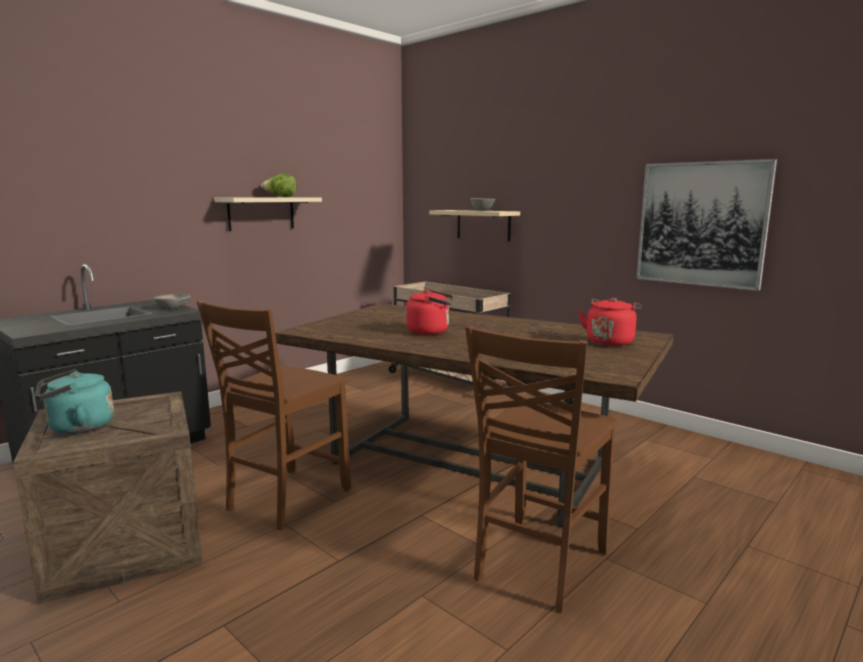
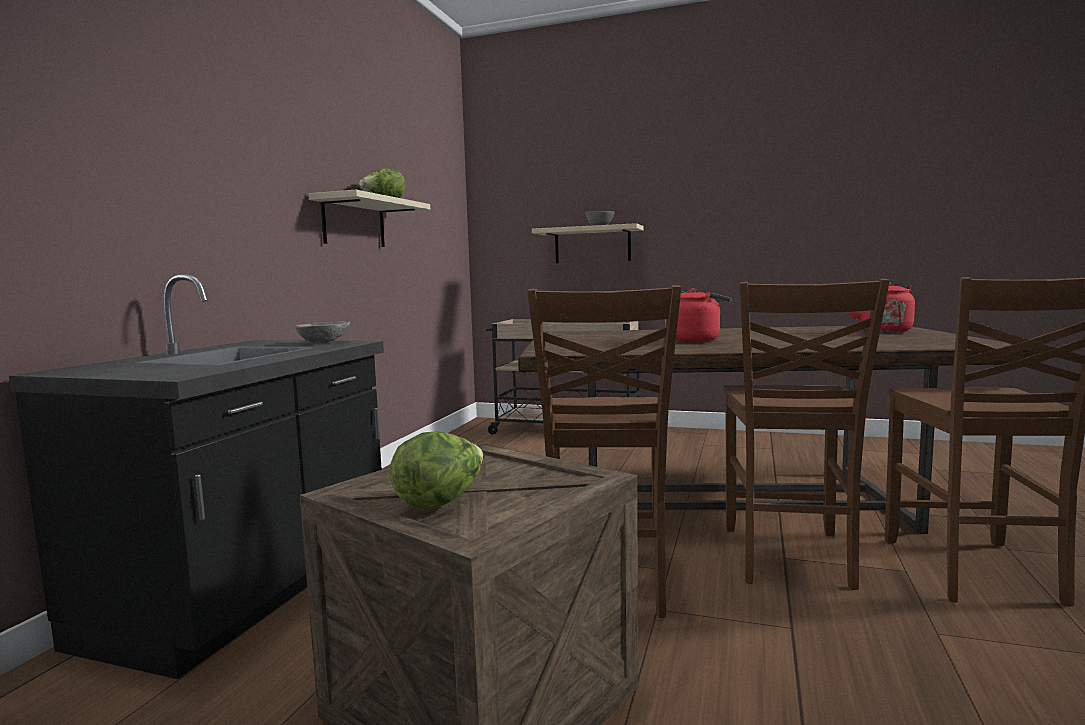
camera: 25 degrees left, 5 degrees down
turquoise kettle [35,370,114,434] -> lettuce [390,432,483,509]
picture [636,159,777,291] -> none
none -> brown chair [723,279,890,590]

